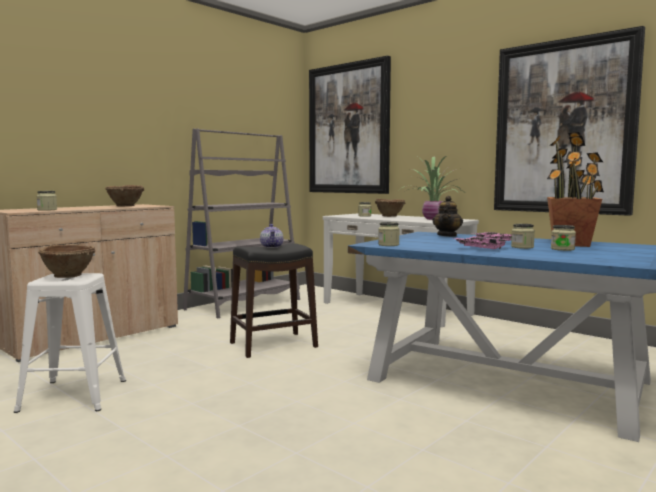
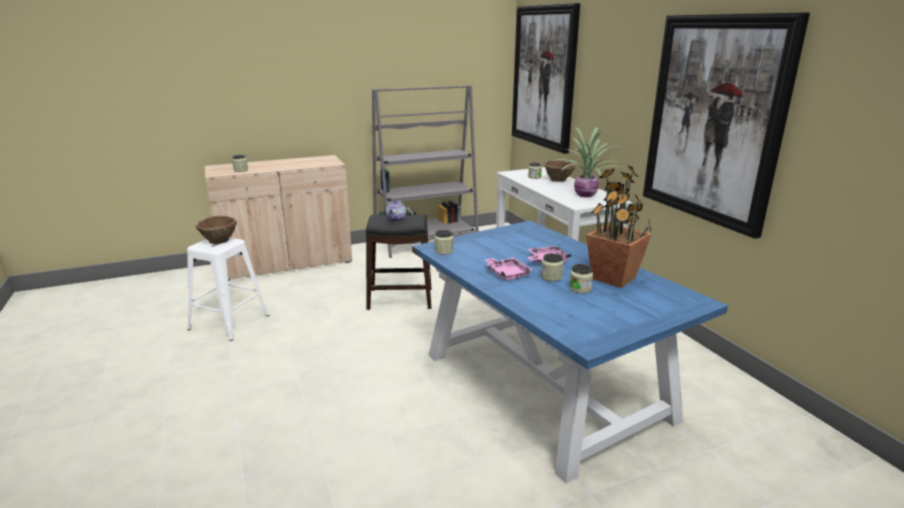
camera: 25 degrees right, 15 degrees up
brown bowl [105,185,144,207] -> none
teapot [432,196,463,237] -> none

